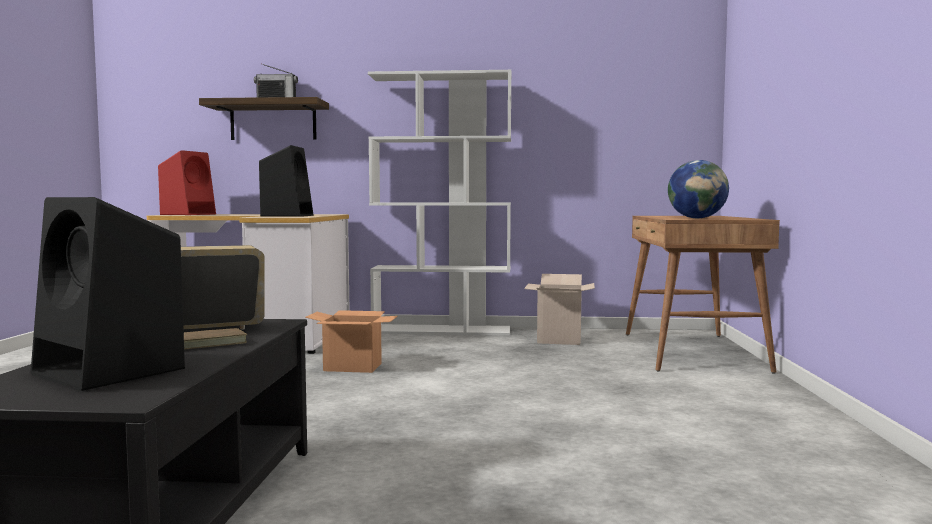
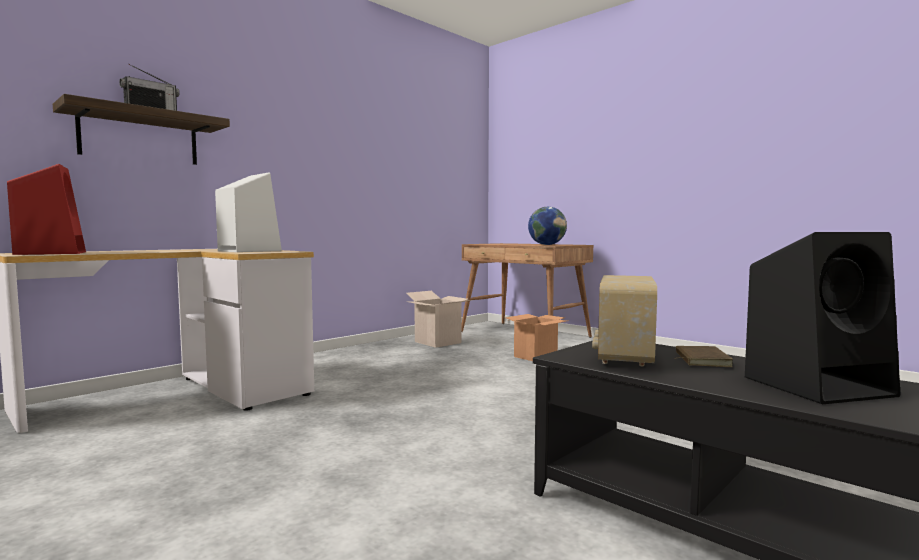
camera: 50 degrees left, 0 degrees up
black speaker [259,145,313,217] -> white speaker [215,172,282,252]
cardboard box [305,310,398,373] -> cardboard box moved to [506,314,567,361]
white bookcase [368,70,512,336] -> none

